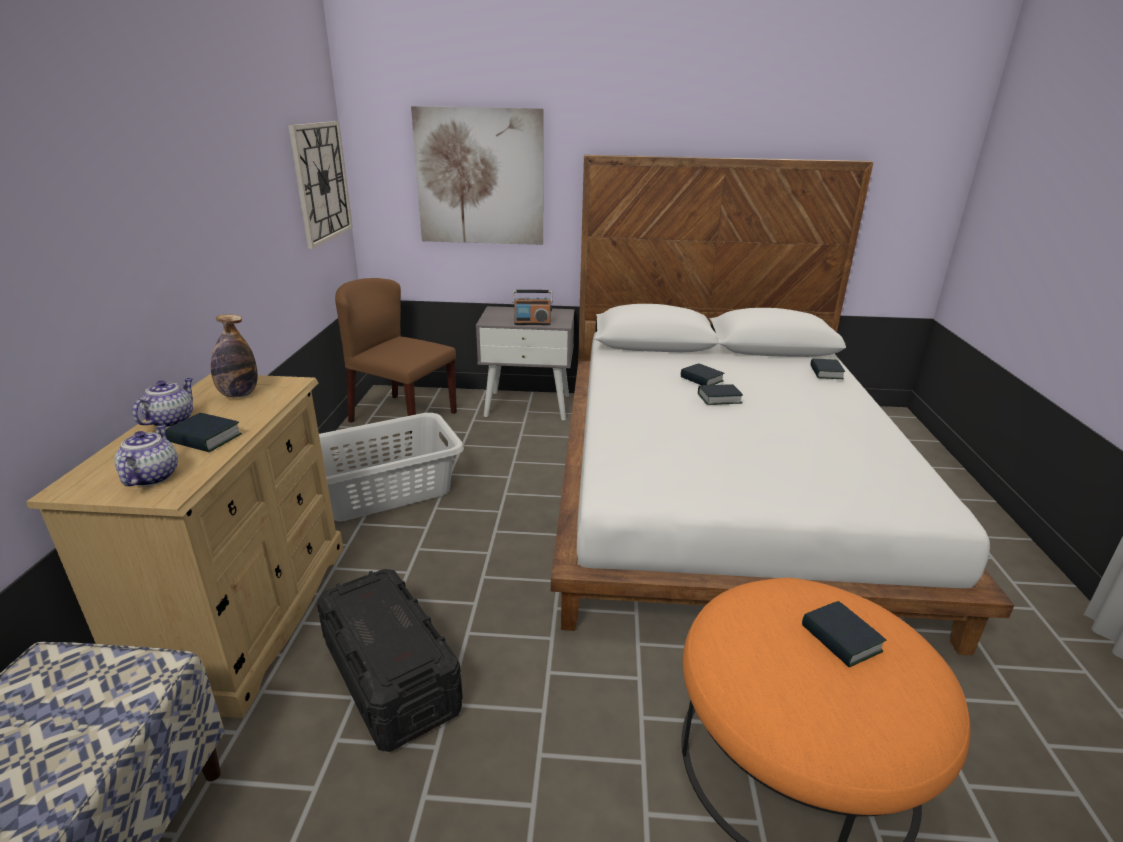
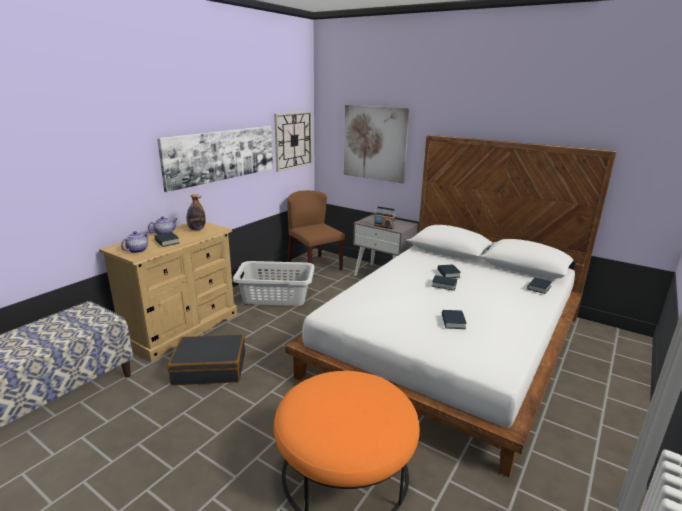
camera: 30 degrees right, 5 degrees down
black storage box [317,569,463,752] -> black suitcase [167,334,245,385]
book [802,601,886,667] -> book moved to [442,310,466,329]
none -> picture [157,126,273,192]

